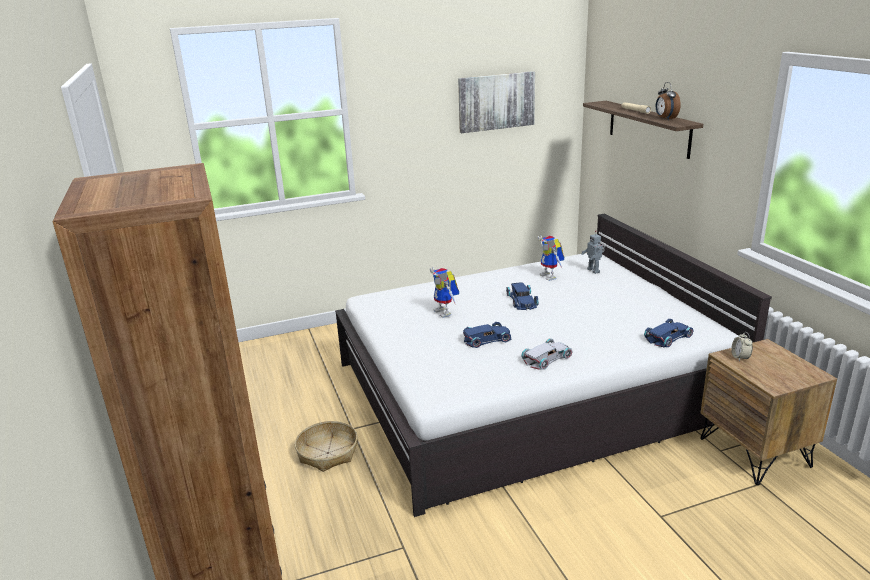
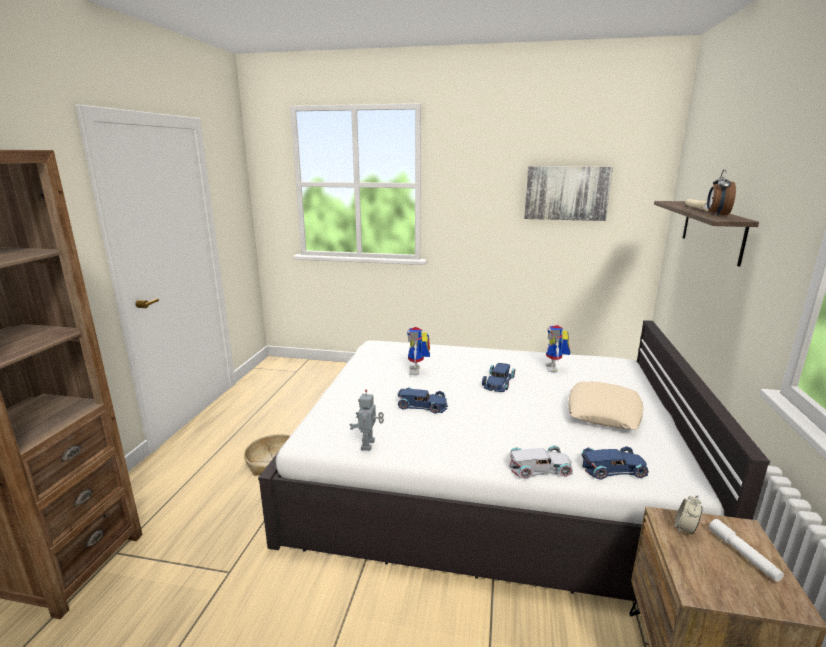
camera: 30 degrees right, 5 degrees down
white toy car [521,338,573,370] -> white toy car moved to [509,445,573,479]
toy robot [581,231,605,274] -> toy robot moved to [350,390,384,451]
none -> beige pillow [568,382,643,429]
none -> white flashlight [709,519,784,582]

